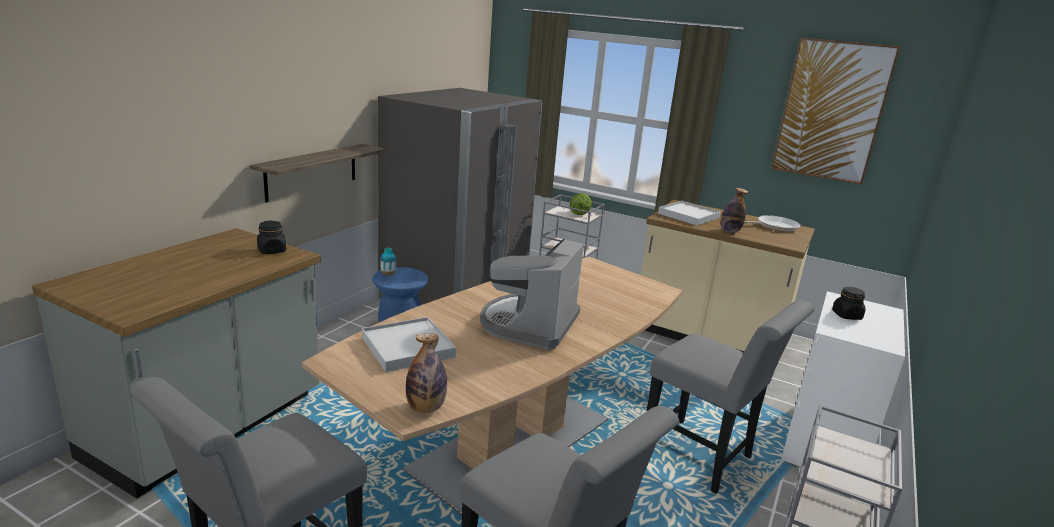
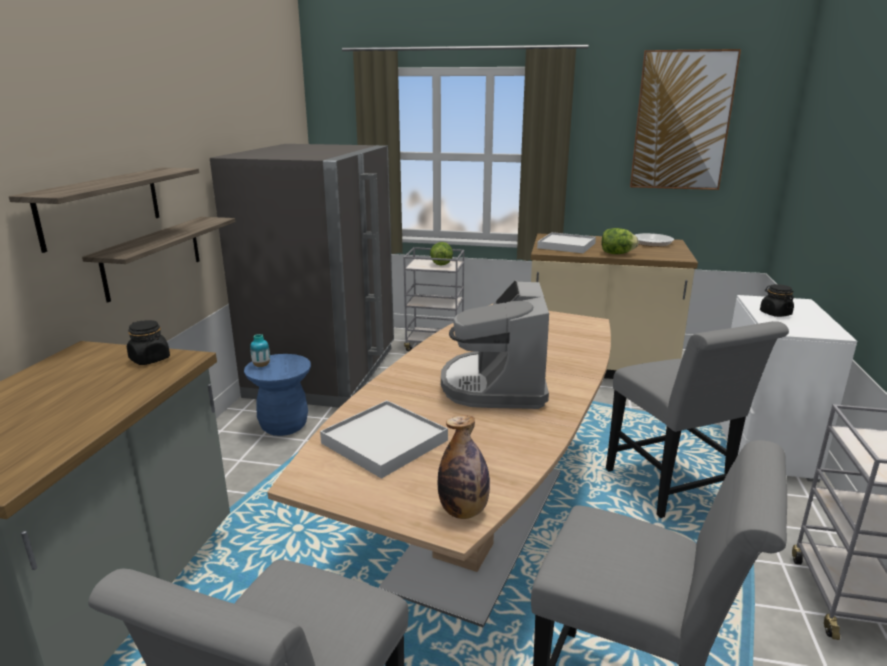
camera: 15 degrees left, 0 degrees up
grey chair [646,300,814,494] -> grey chair turned 45 degrees clockwise [606,321,789,518]
bottle [721,188,748,233] -> lettuce [601,228,639,254]
none -> shelf [9,167,199,253]

